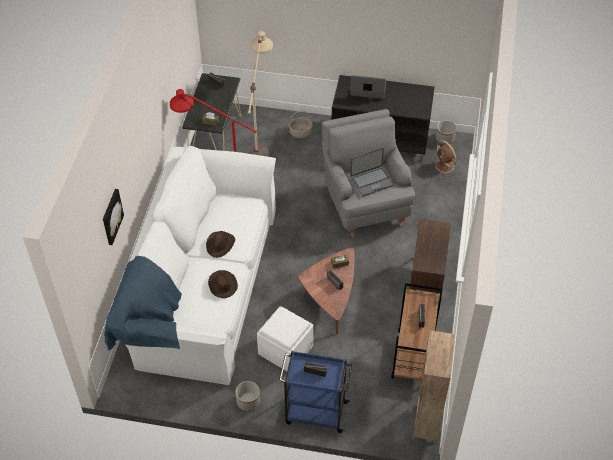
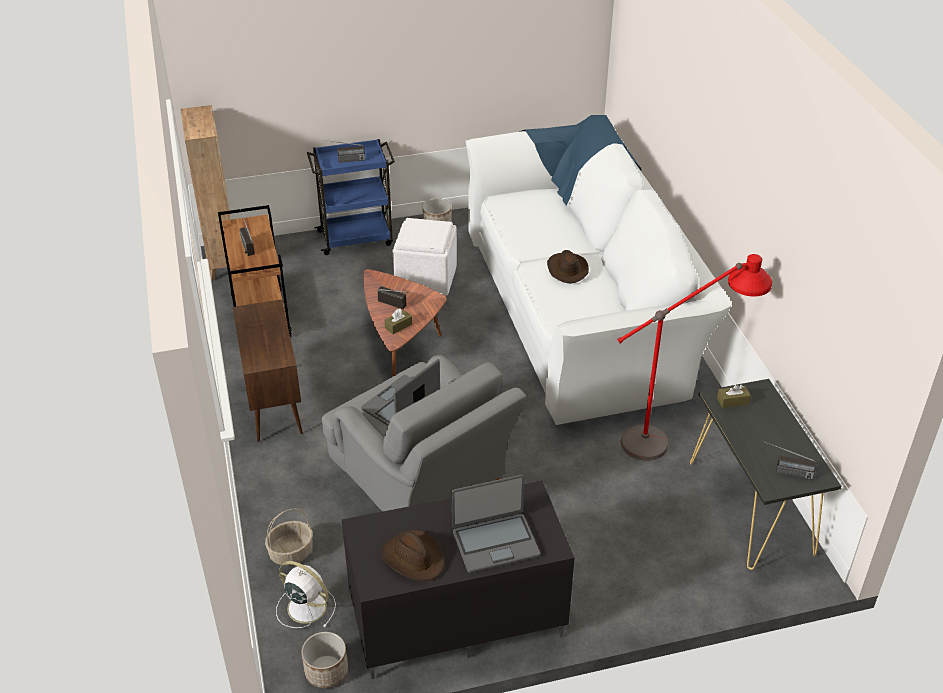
camera: 155 degrees right, 10 degrees down
picture [103,189,124,245] -> none
brown hat [208,270,238,298] -> brown hat moved to [381,530,444,581]
beige floor lamp [245,31,273,157] -> none
basket [289,110,313,138] -> basket moved to [265,508,313,566]
brown fan [431,140,460,177] -> white fan [276,561,336,628]

